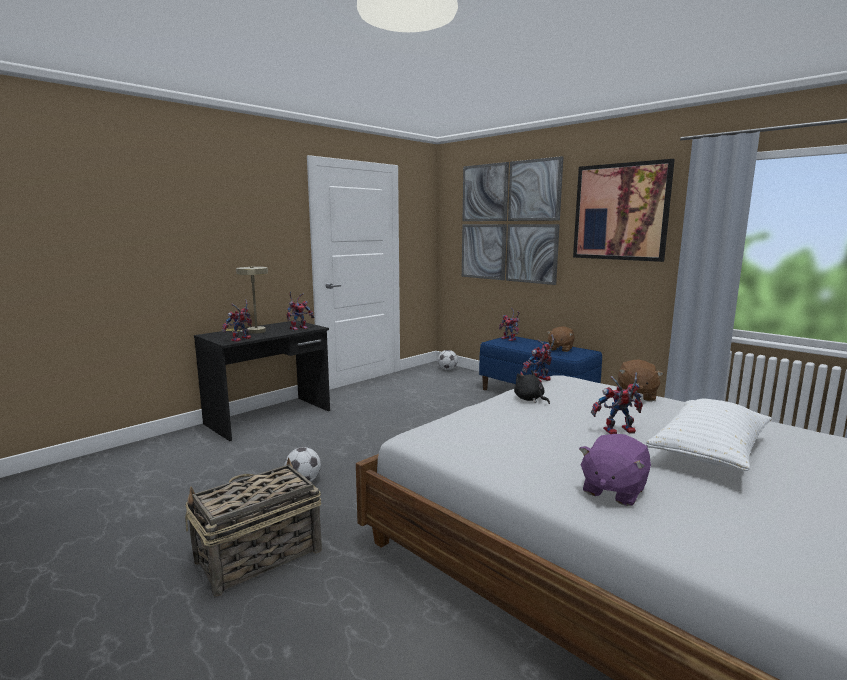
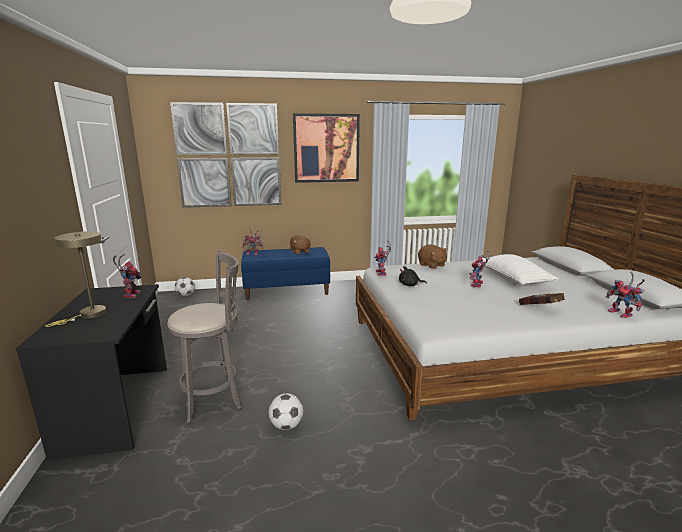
camera: 55 degrees left, 5 degrees up
basket [185,458,322,596] -> none
toy robot [222,299,252,342] -> toy robot moved to [605,271,645,318]
purple plush toy [579,434,651,506] -> red book [519,293,565,305]
none -> grey stool [167,251,242,423]

